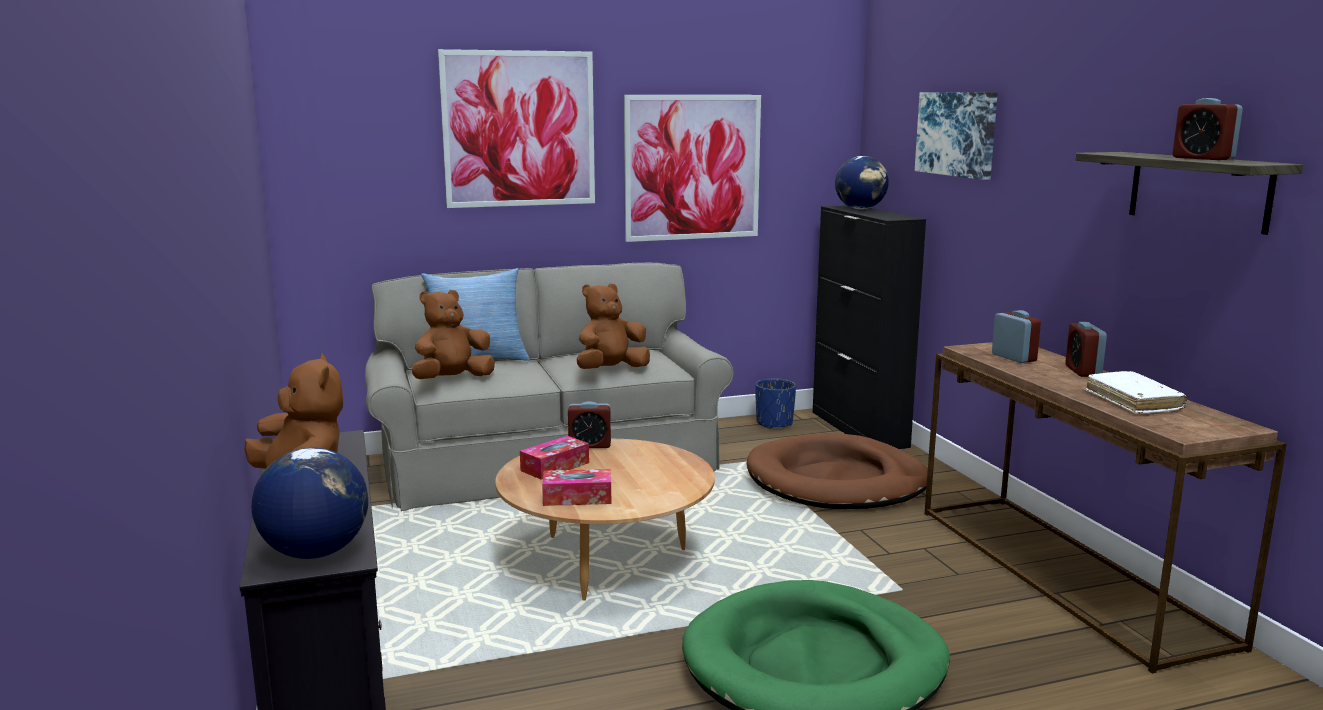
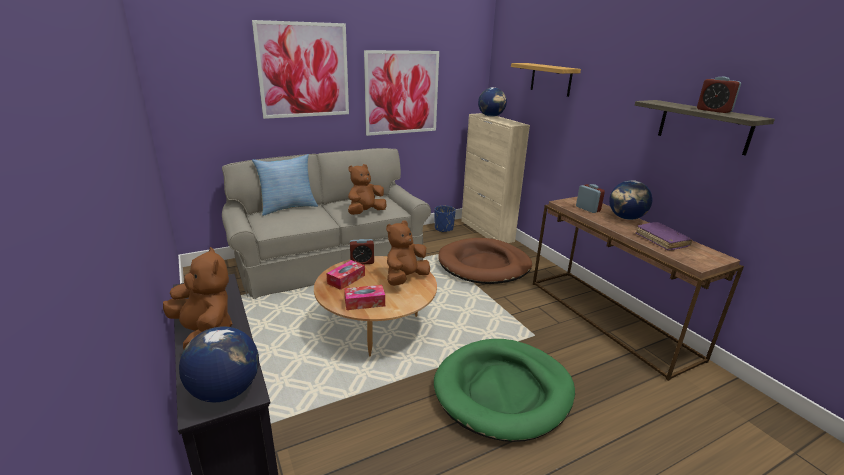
camera: 10 degrees left, 10 degrees up
brown plush toy [412,290,495,379] -> brown plush toy moved to [386,220,430,286]
black cabinet [813,205,926,449] -> beige cabinet [461,113,530,243]
picture [915,92,998,180] -> shelf [511,63,581,97]
alarm clock [1065,322,1107,377] -> globe [609,180,653,220]
white book [1086,371,1187,414] -> purple book [635,222,692,251]

